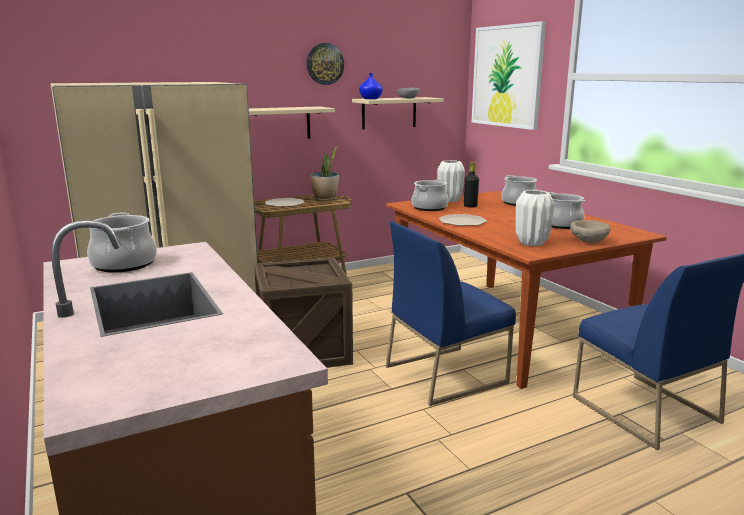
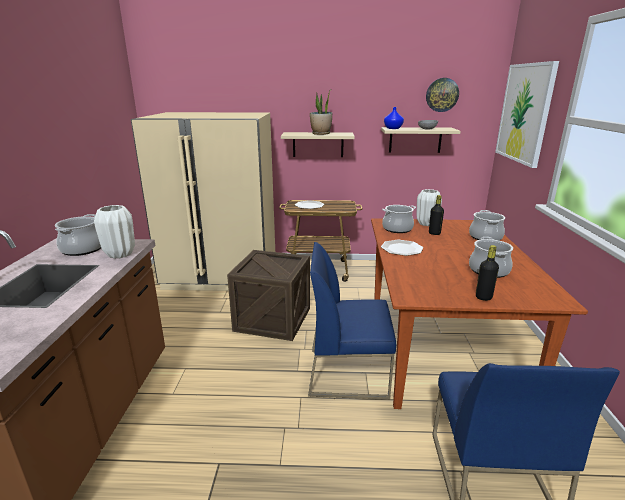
camera: 30 degrees right, 5 degrees up
wall clock [306,43,344,85] -> wall clock moved to [426,78,459,112]
potted plant [310,146,339,201] -> potted plant moved to [310,91,332,135]
white vase [516,190,554,246] -> white vase moved to [94,205,135,259]
beige bowl [570,220,611,243] -> black bottle [476,245,499,301]

